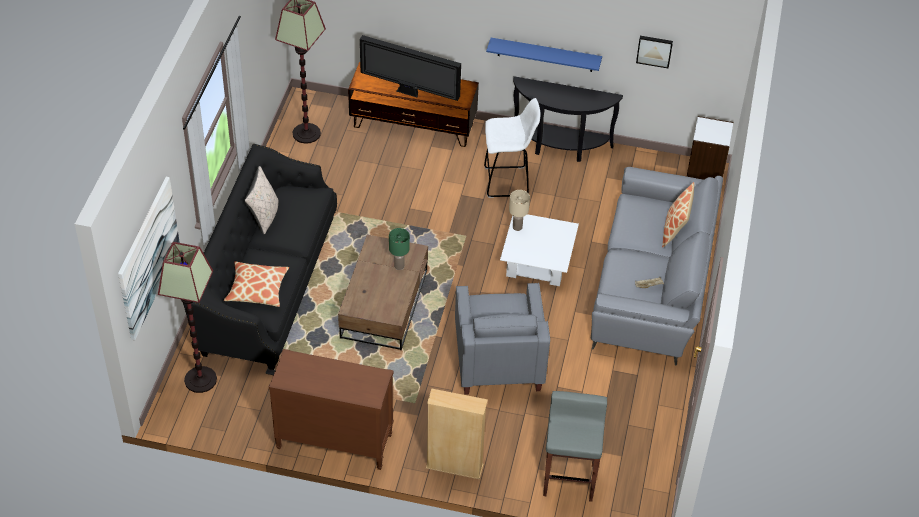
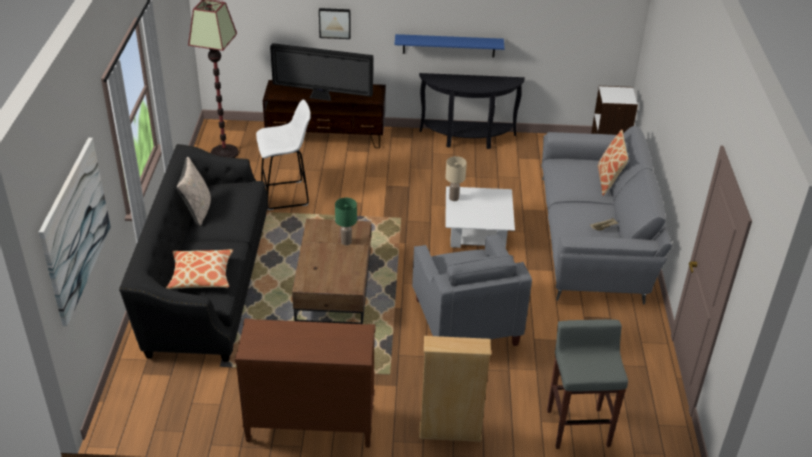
camera: 10 degrees left, 10 degrees down
floor lamp [158,242,217,393] -> none
white stool [484,98,540,198] -> white stool moved to [256,100,311,210]
picture [636,36,673,68] -> picture moved to [319,8,351,39]

